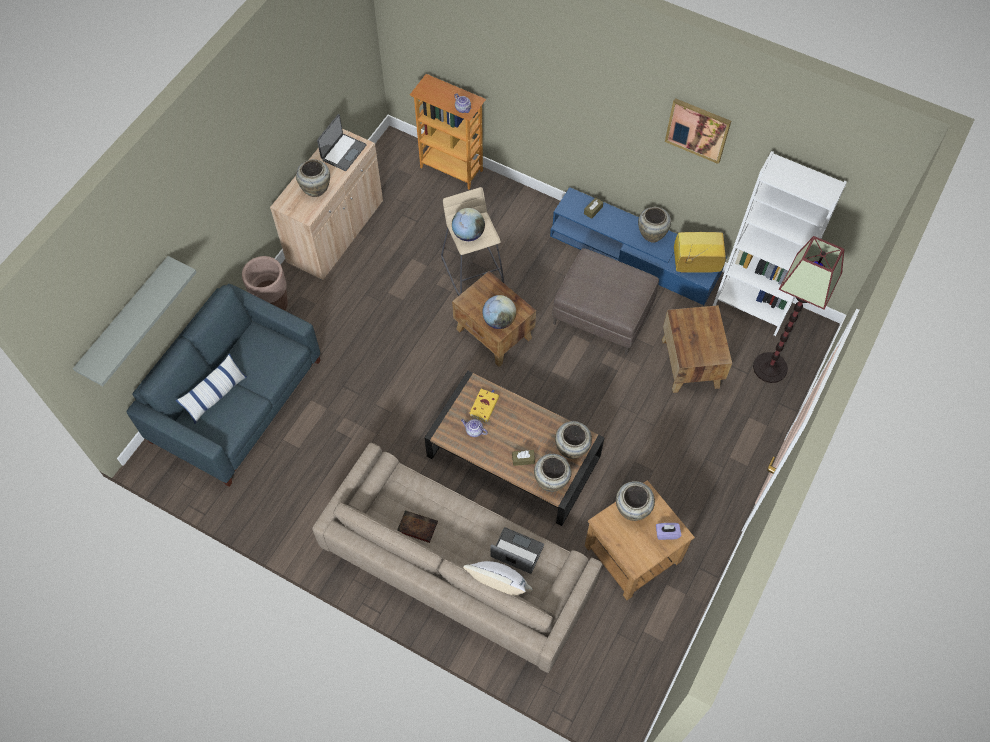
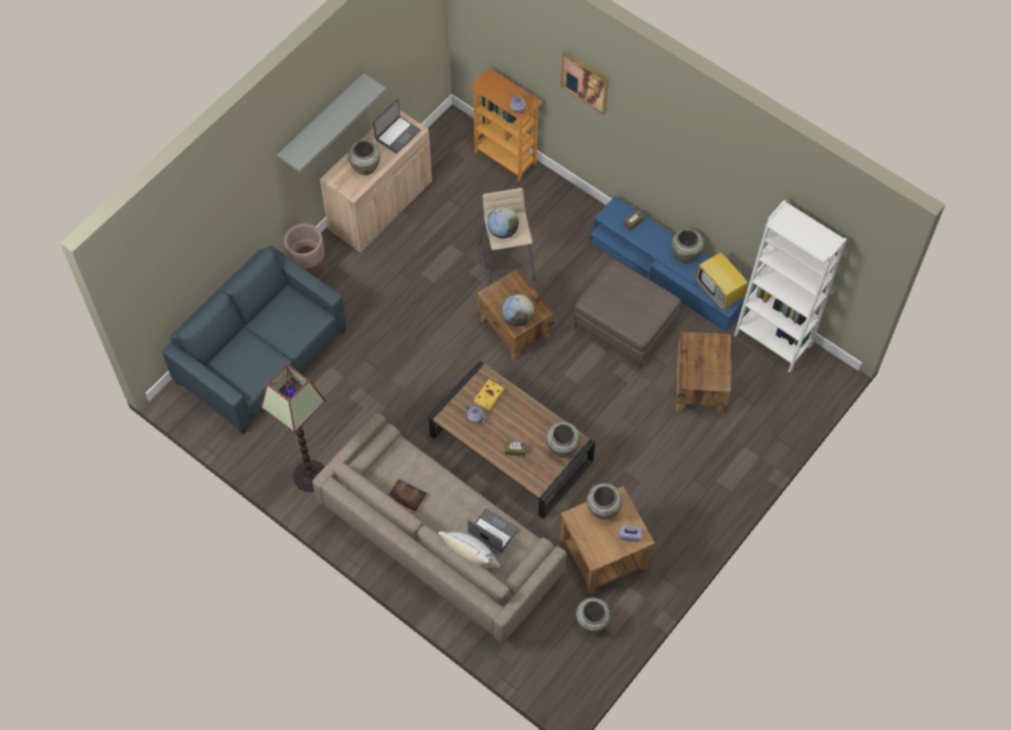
camera: 10 degrees right, 0 degrees up
grey shelf [73,256,197,386] -> grey shelf moved to [277,73,387,173]
pillow [175,354,247,424] -> none
beige vase [534,454,571,492] -> beige vase moved to [576,598,611,633]
picture [665,98,731,164] -> picture moved to [561,51,609,115]
television [674,232,726,273] -> television turned 135 degrees counterclockwise [696,252,748,310]
floor lamp [753,236,844,383] -> floor lamp moved to [260,364,326,492]

